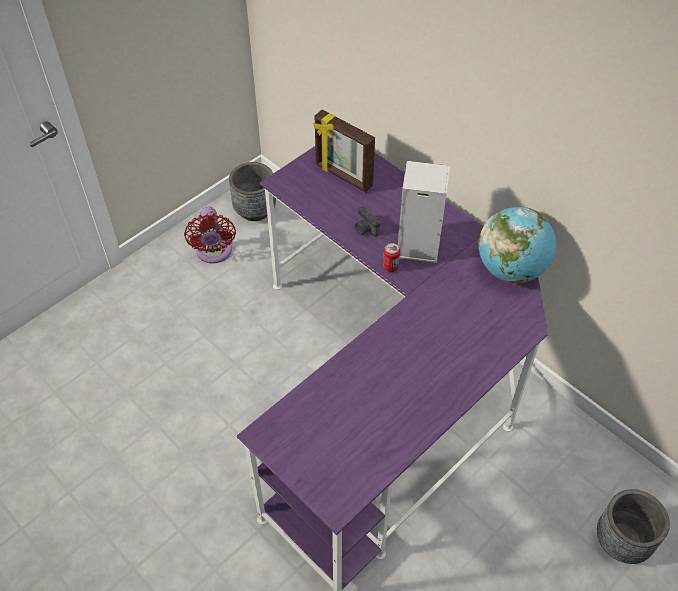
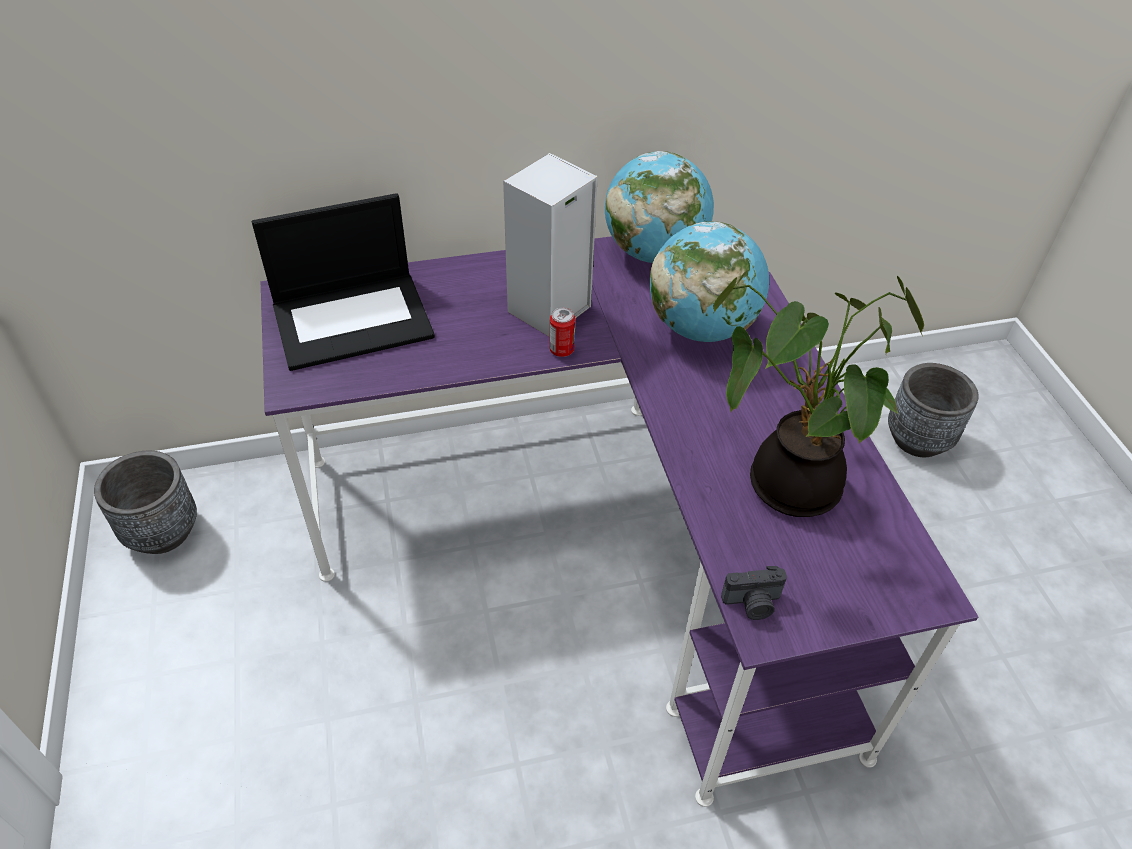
camera: 60 degrees left, 5 degrees down
red fan [184,207,236,264] -> none
picture frame [313,110,375,192] -> laptop [252,193,435,371]
camera [355,206,380,237] -> camera moved to [721,566,787,620]
none -> globe [650,221,769,342]
none -> potted plant [713,269,924,517]

